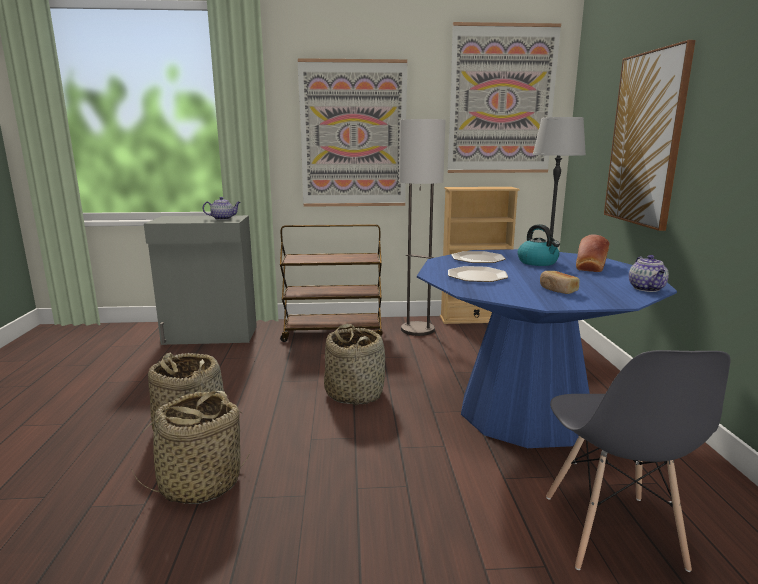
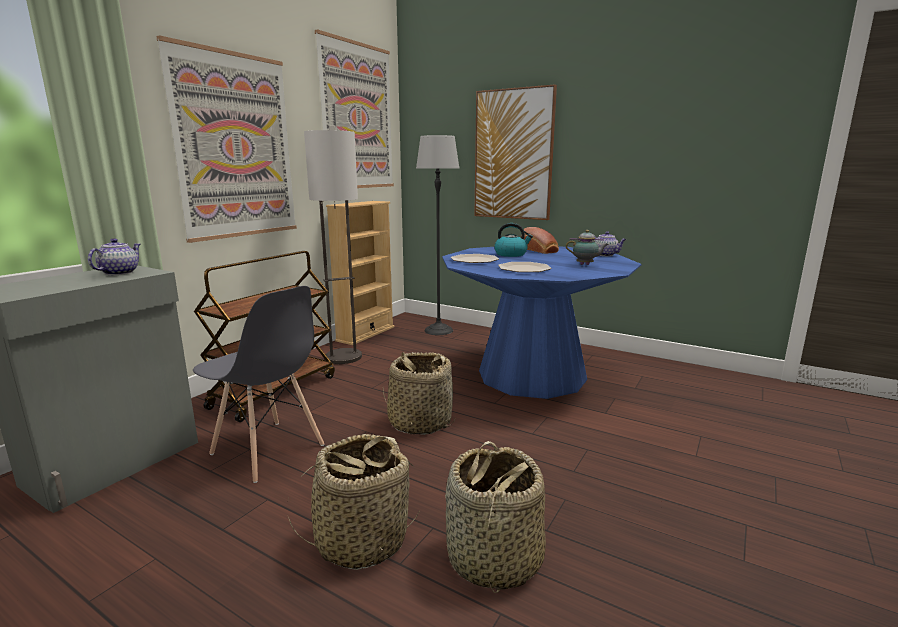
camera: 55 degrees left, 0 degrees up
bread [540,271,580,294] -> teapot [566,230,609,265]
grey chair [546,350,730,572] -> grey chair moved to [193,286,325,483]

